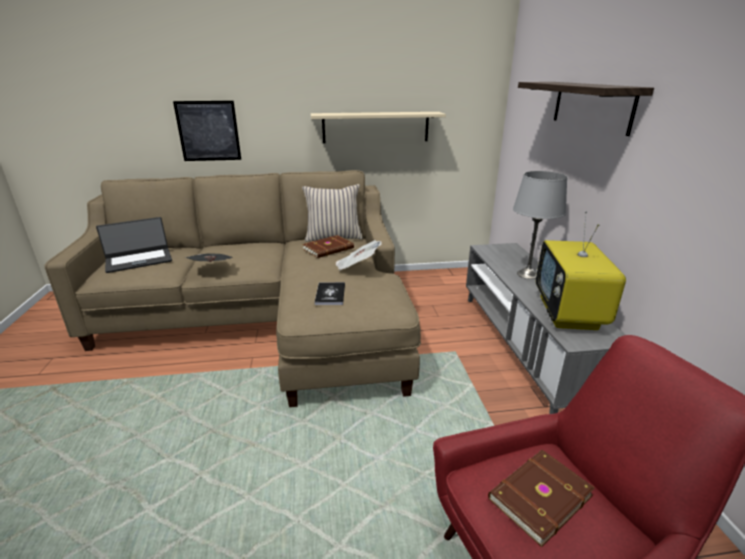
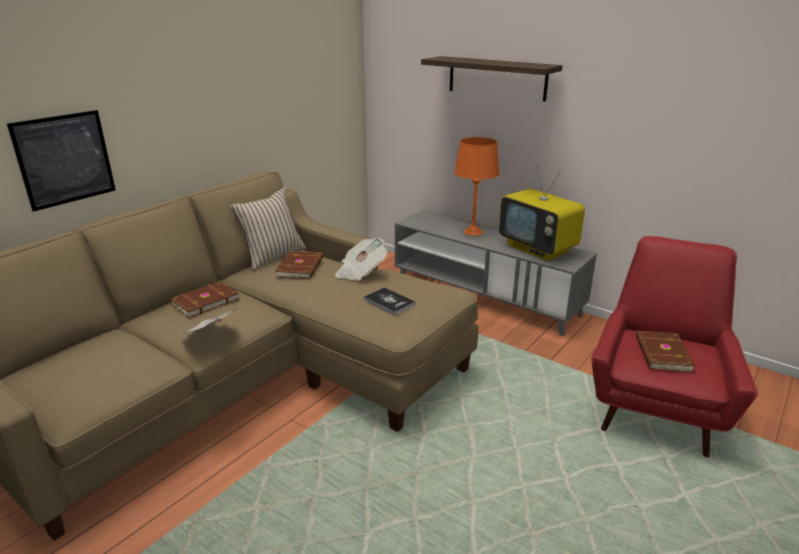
camera: 45 degrees left, 0 degrees up
laptop [96,217,172,273] -> none
beige shelf [311,112,446,143] -> none
grey table lamp [513,171,567,279] -> orange table lamp [454,137,500,236]
none -> brown book [170,281,240,318]

